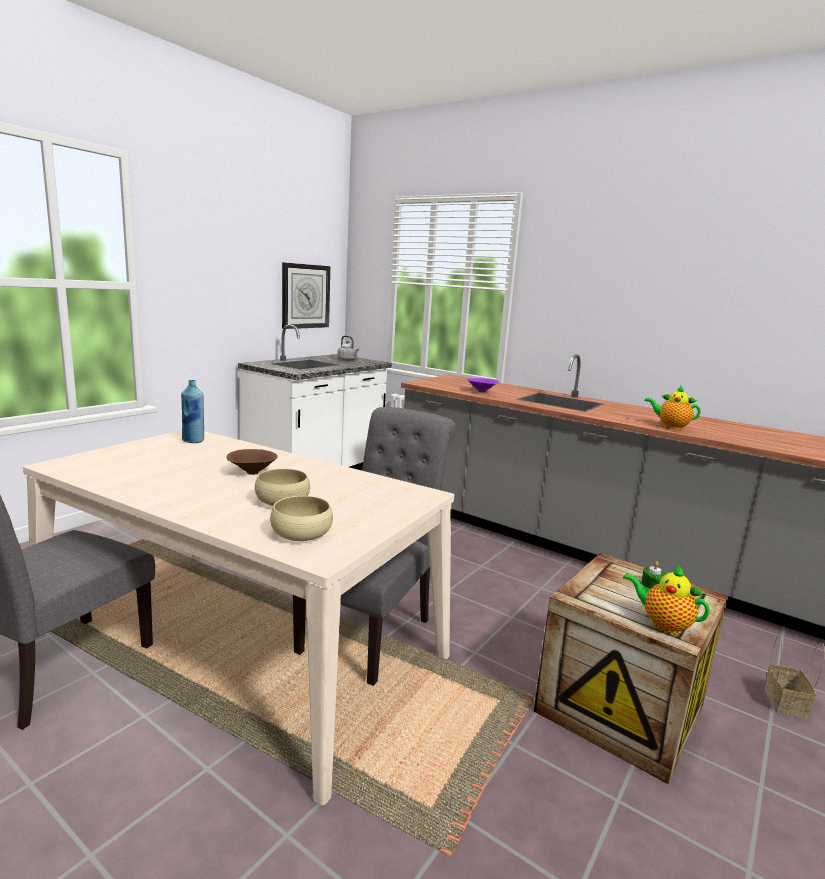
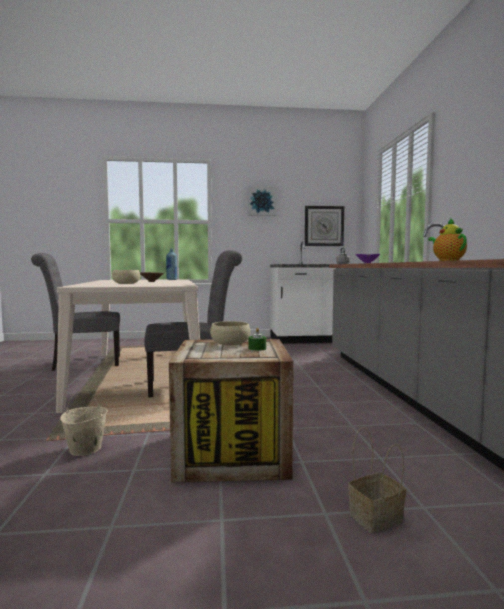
camera: 50 degrees right, 10 degrees down
beige bowl [270,496,333,541] -> beige bowl moved to [210,321,250,345]
teapot [623,565,710,634] -> none
none -> beige bucket [60,389,108,456]
none -> picture [248,186,277,216]

